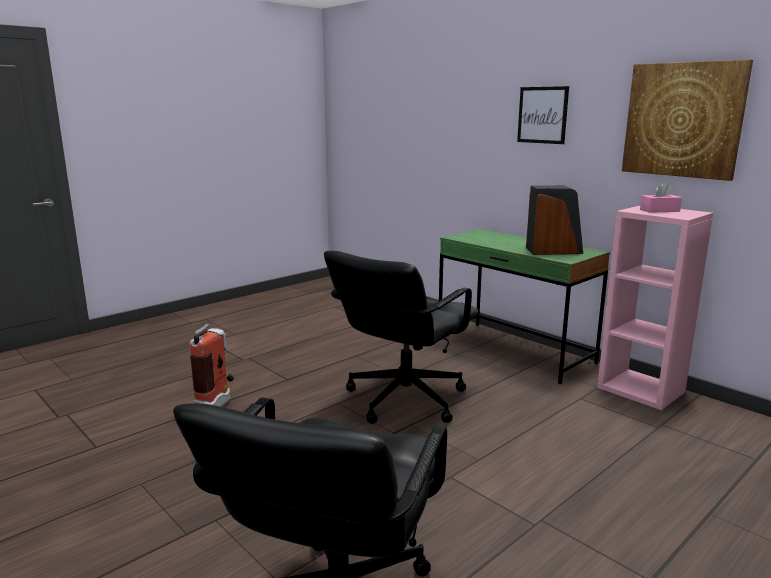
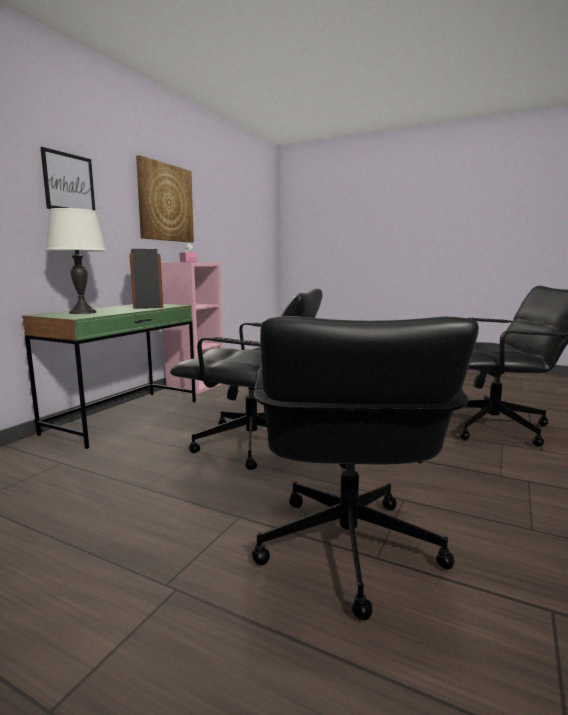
camera: 110 degrees left, 5 degrees down
fire extinguisher [189,324,234,407] -> black office chair [252,316,479,621]
none -> white table lamp [46,208,106,314]

